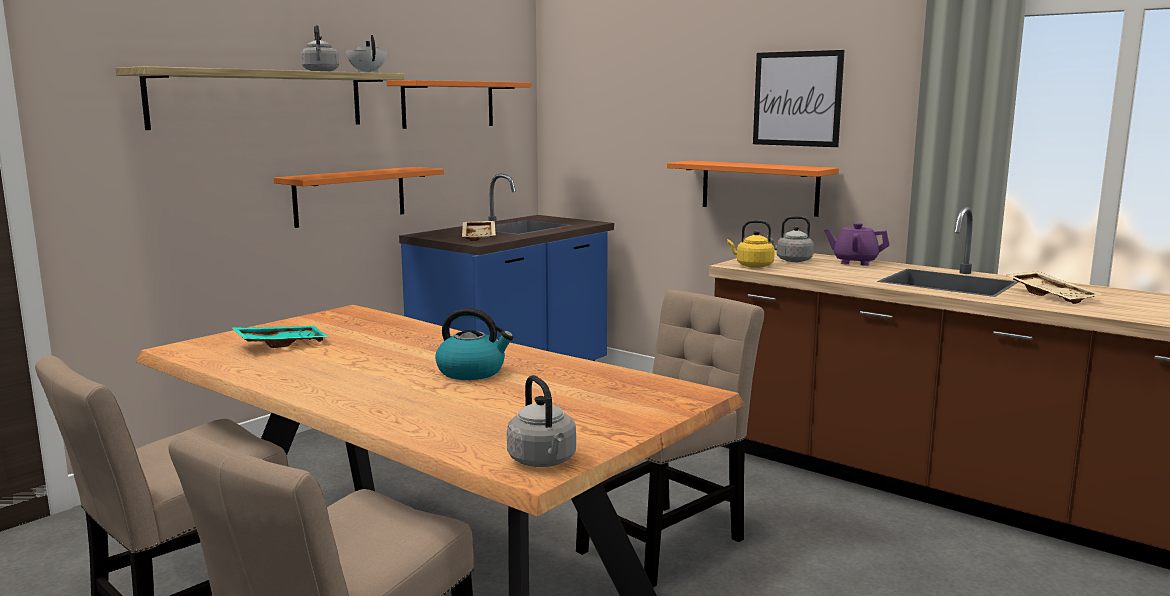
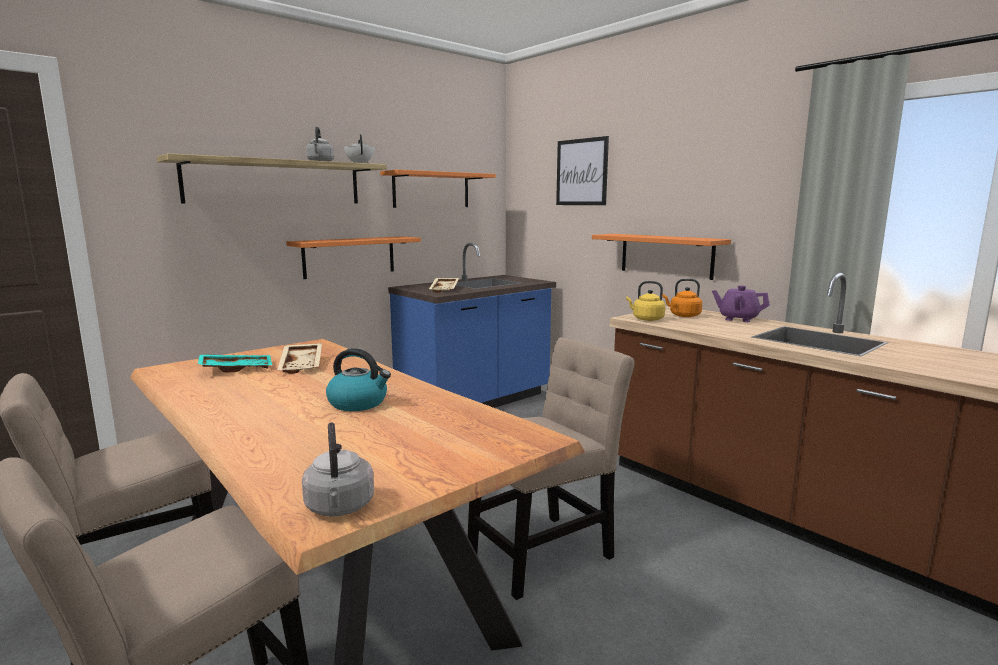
camera: 10 degrees right, 0 degrees up
picture [753,50,845,147] -> picture moved to [556,136,609,205]
grey kettle [767,216,814,262] -> orange kettle [662,279,702,317]
beige tray [1007,271,1101,304] -> beige tray moved to [277,343,322,374]

